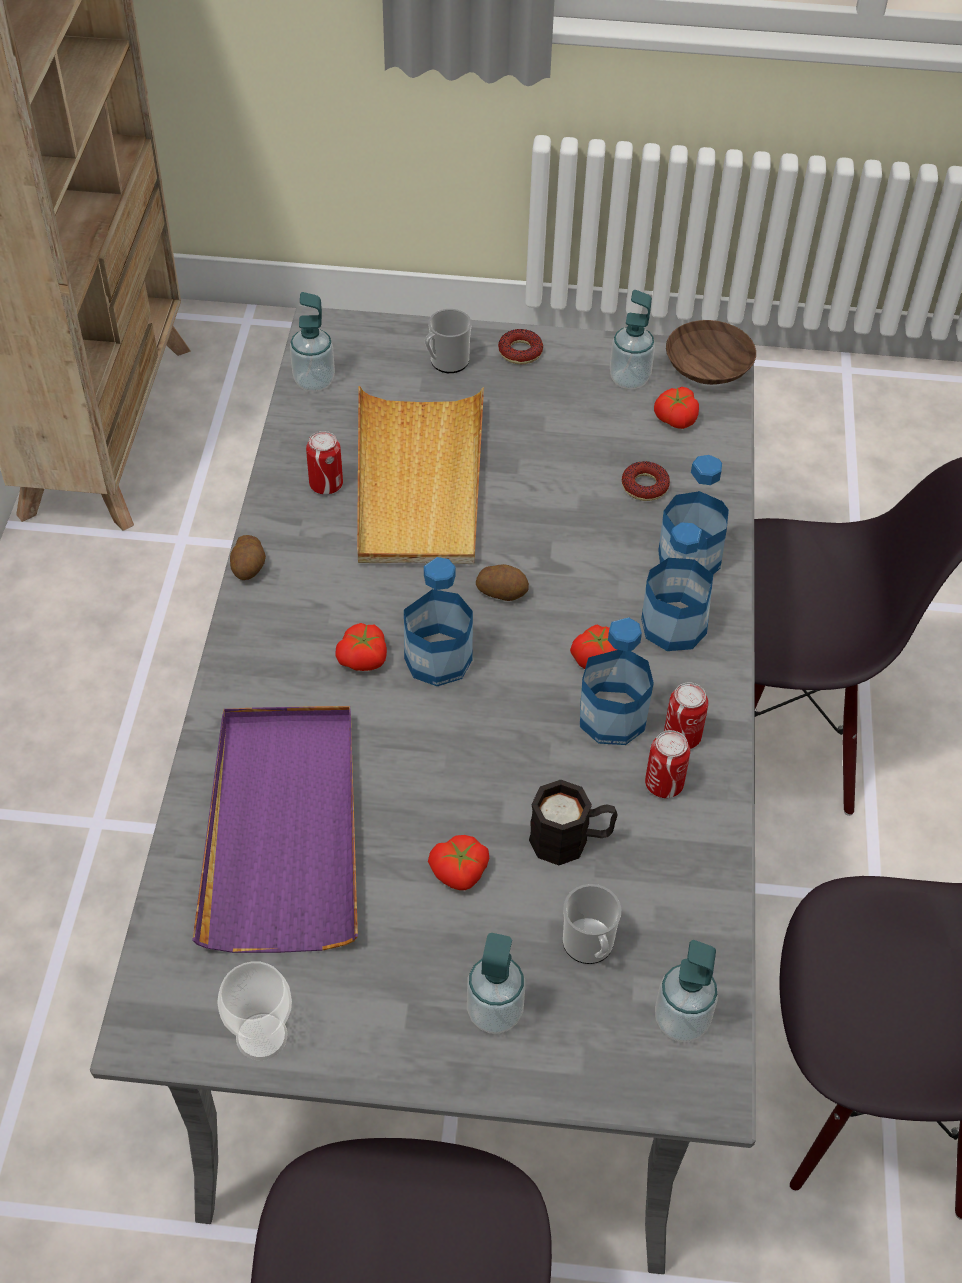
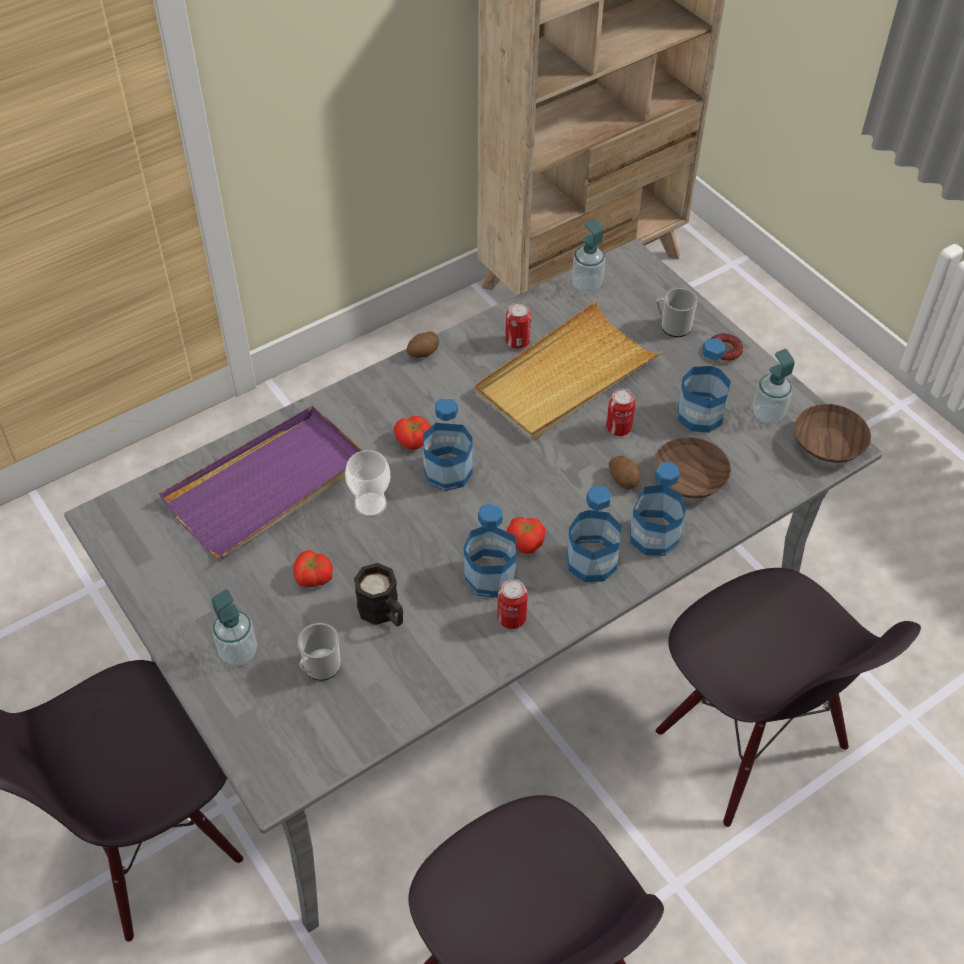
camera: 50 degrees right, 0 degrees up
cup [217,961,292,1060] -> cup moved to [345,450,390,517]
potato [476,564,529,601] -> potato moved to [609,456,640,489]
donut [622,461,670,501] -> brown bowl [654,437,731,498]
can [645,730,690,798] -> can moved to [606,389,635,436]
tomato [654,387,699,429] -> none
soap dispenser [655,940,718,1042] -> none
none -> bottle [678,338,731,433]

